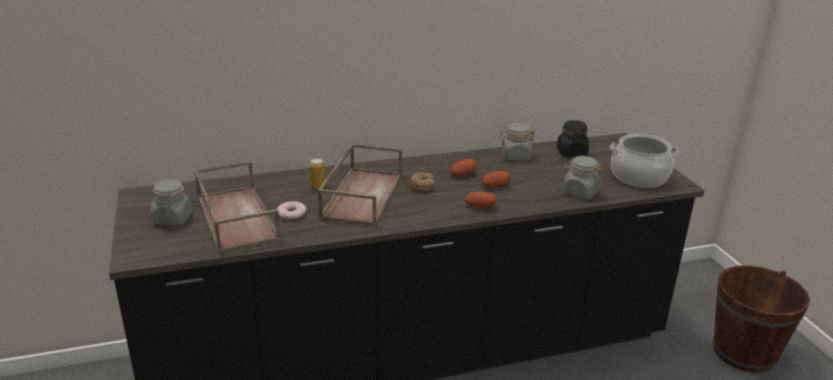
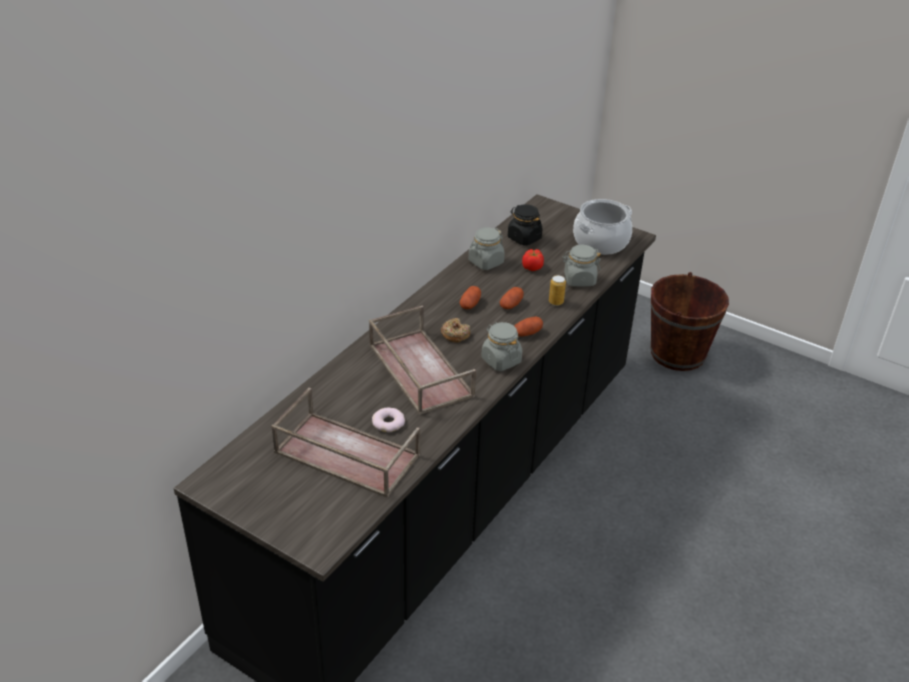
camera: 40 degrees left, 10 degrees up
grey jar [151,179,192,226] -> grey jar moved to [481,322,522,371]
can [309,158,325,189] -> can moved to [549,275,566,306]
none -> tomato [522,249,544,271]

